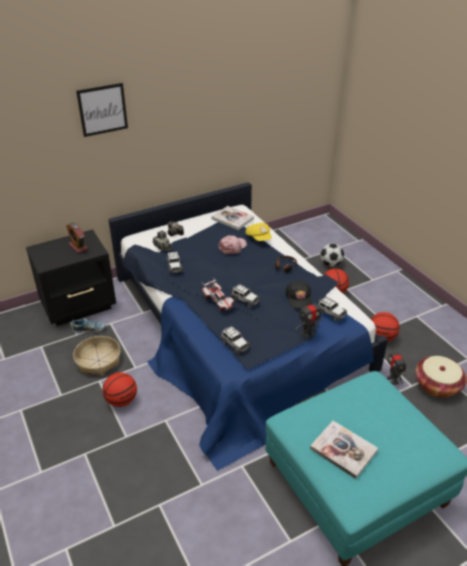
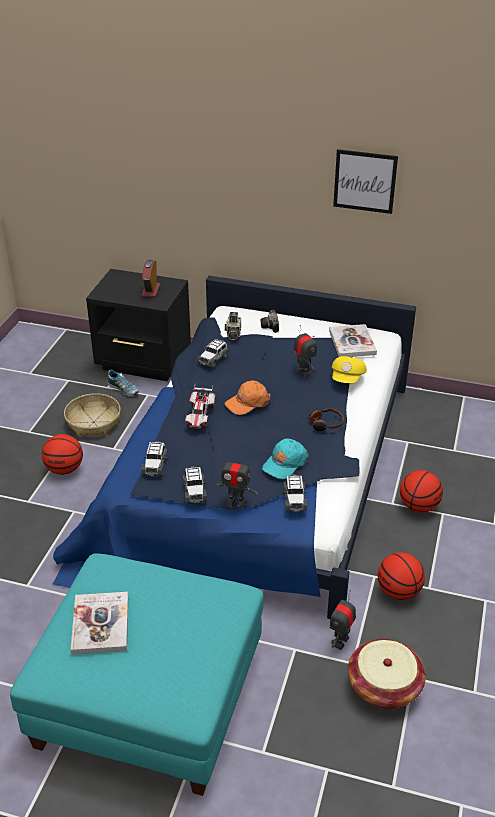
camera: 45 degrees right, 0 degrees up
picture [76,83,128,137] -> picture moved to [333,149,398,214]
pink cap [218,236,247,254] -> toy robot [293,325,317,378]
toy car [231,284,260,308] -> toy car moved to [183,466,207,503]
black cap [285,281,312,309] -> turquoise cap [262,439,309,479]
football [321,243,344,267] -> none
none -> orange cap [224,380,271,415]

